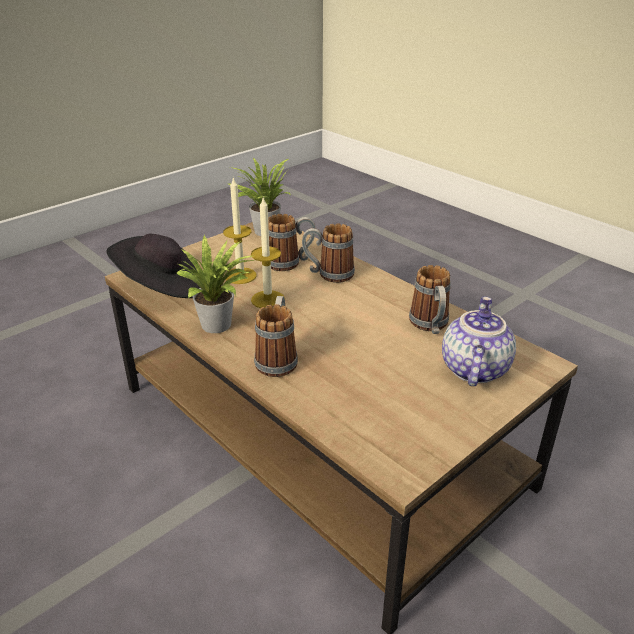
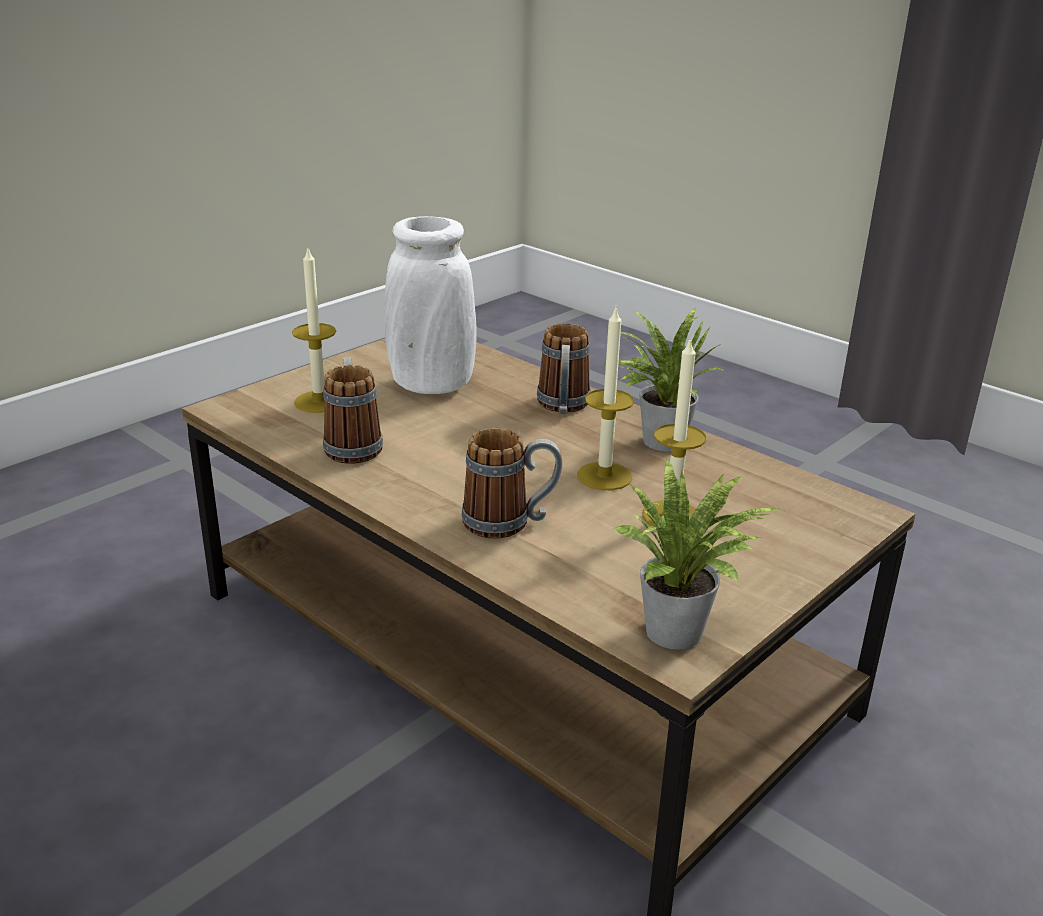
camera: 175 degrees right, 5 degrees down
black hat [106,234,200,298] -> none
mug [268,214,316,271] -> none
teapot [442,296,516,386] -> candle [292,249,336,413]
none -> white vase [385,216,477,394]

